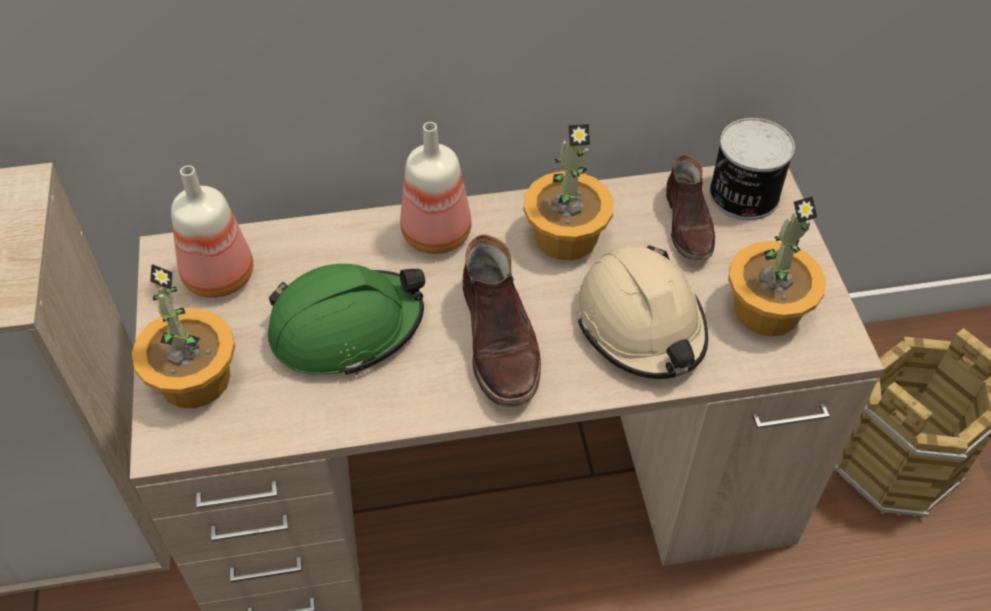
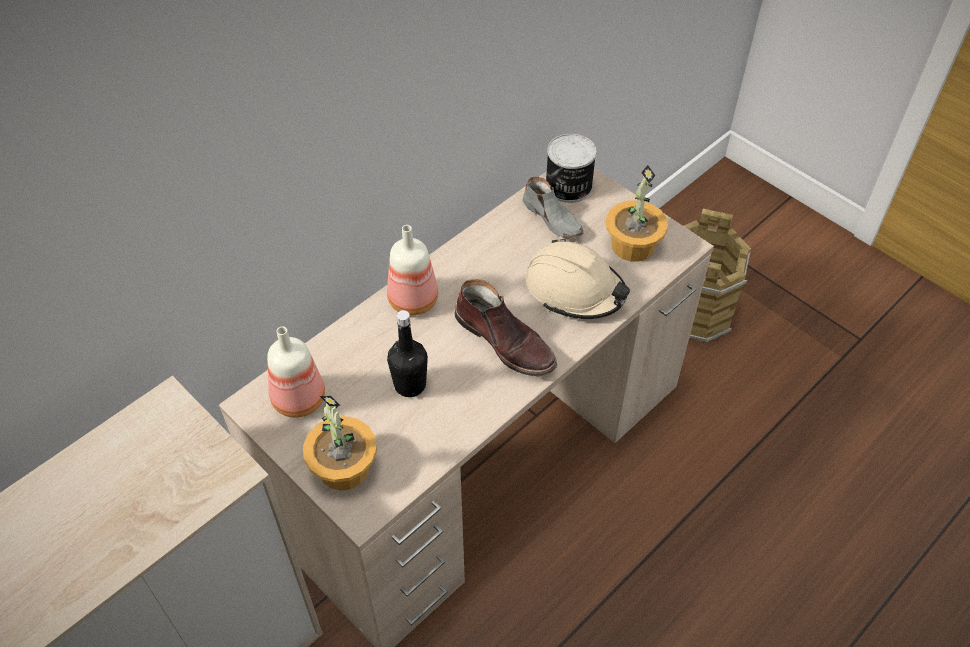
camera: 35 degrees left, 0 degrees up
green hard hat [268,264,425,375] -> black bottle [387,310,428,397]
potted plant [523,124,614,260] -> none
brown shoe [666,155,715,261] -> grey shoe [522,177,583,239]

